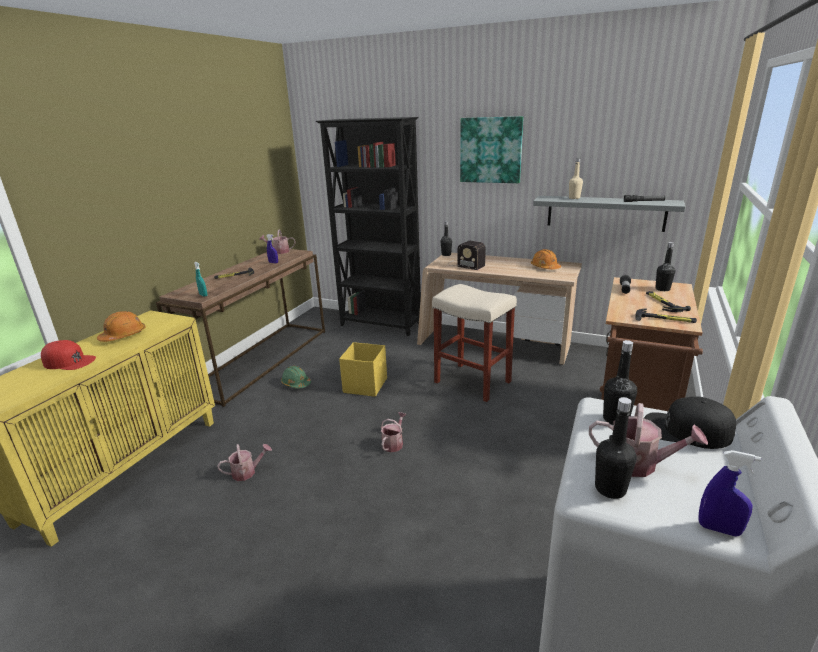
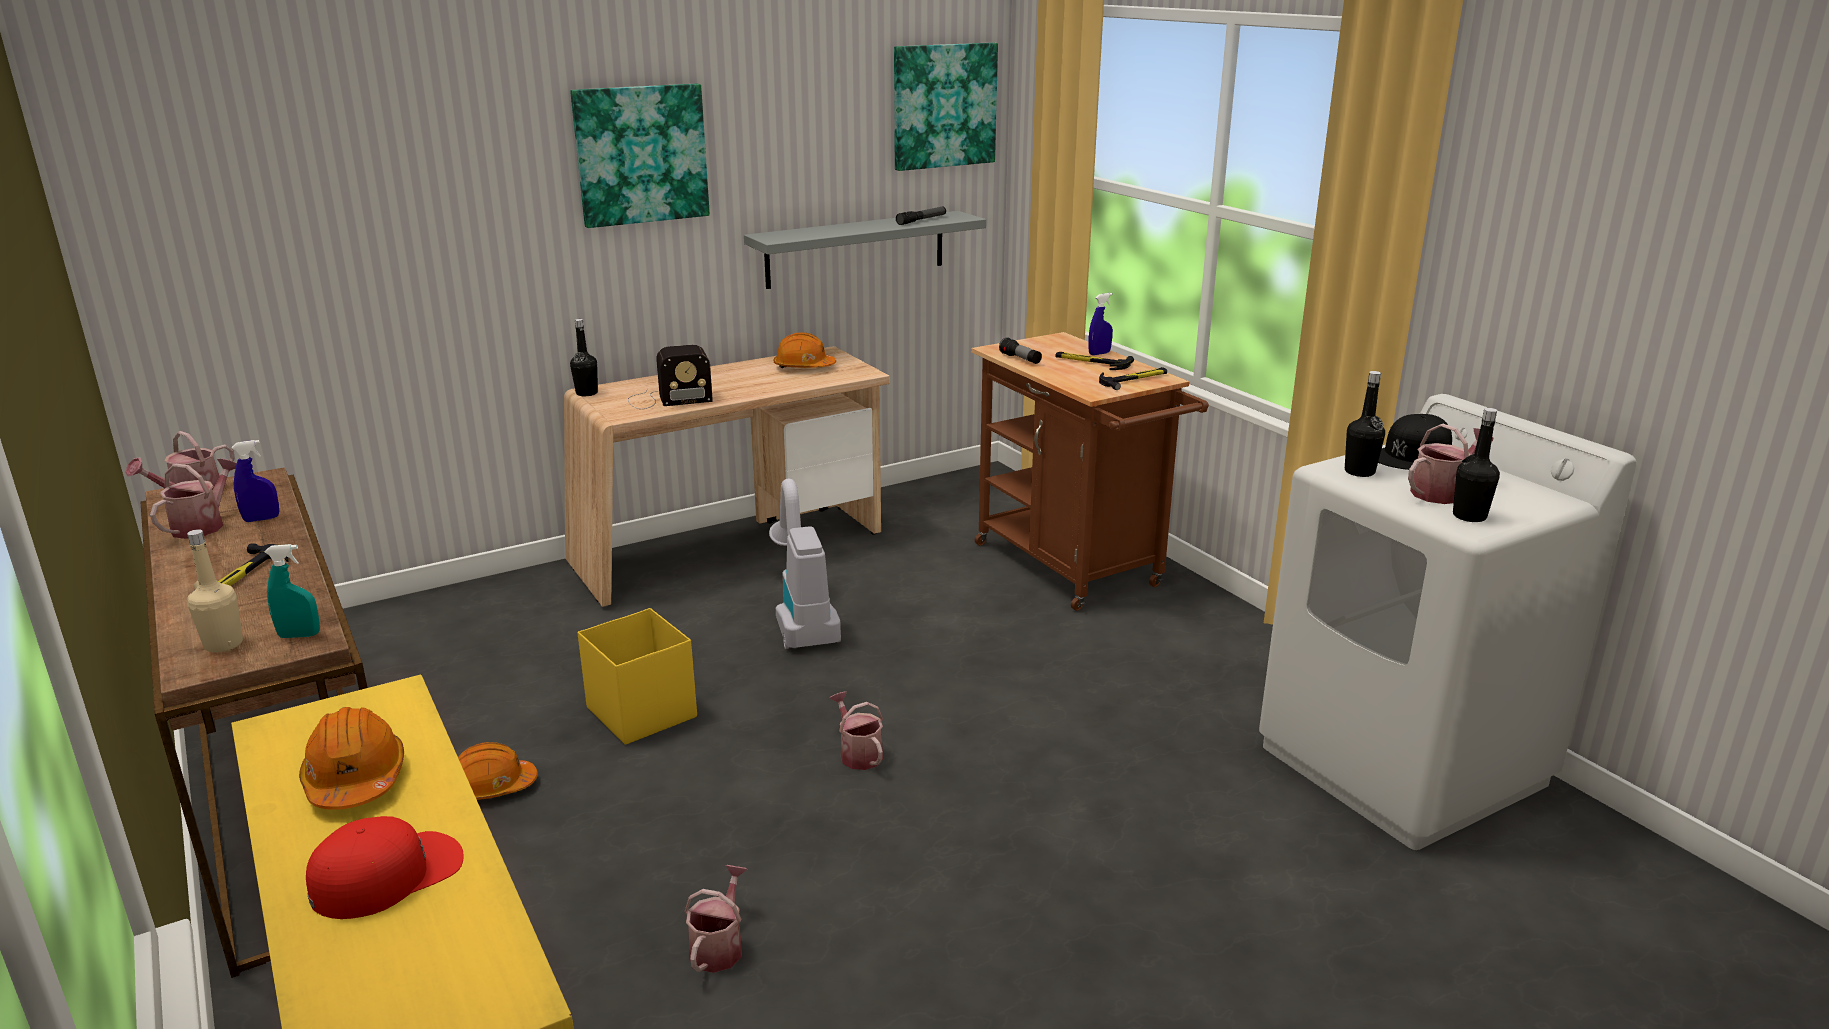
camera: 55 degrees left, 0 degrees up
green hard hat [281,366,311,388] -> orange hard hat [458,742,538,800]
black bookcase [316,117,421,336] -> none
beige stool [432,284,517,402] -> vacuum cleaner [769,478,841,649]
beige bottle [569,158,583,199] -> beige bottle moved to [187,529,243,653]
black bottle [655,242,676,291] -> none
blue spray bottle [698,450,761,536] -> blue spray bottle moved to [1088,293,1113,355]
none -> watering can [150,459,237,539]
none -> picture [894,43,998,171]

